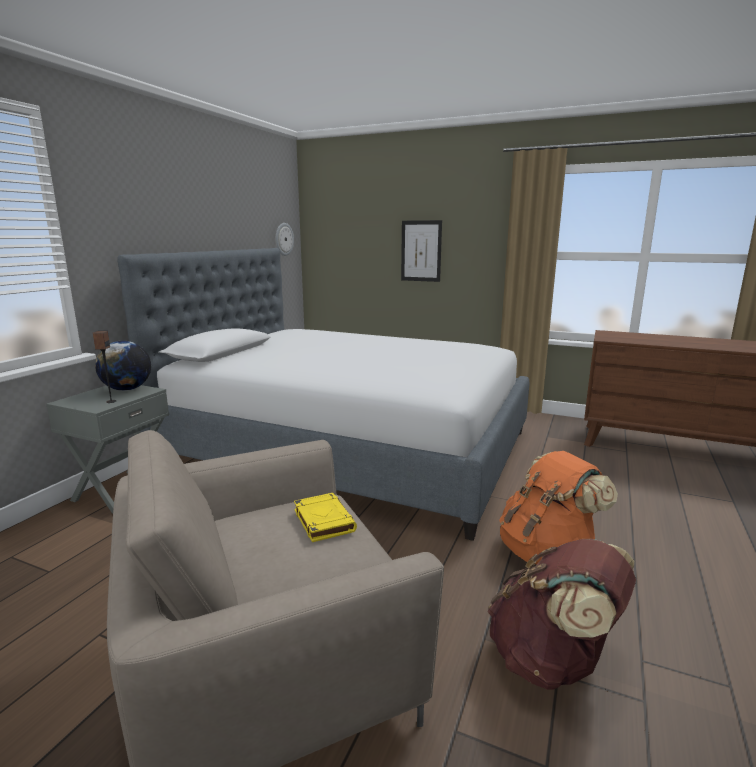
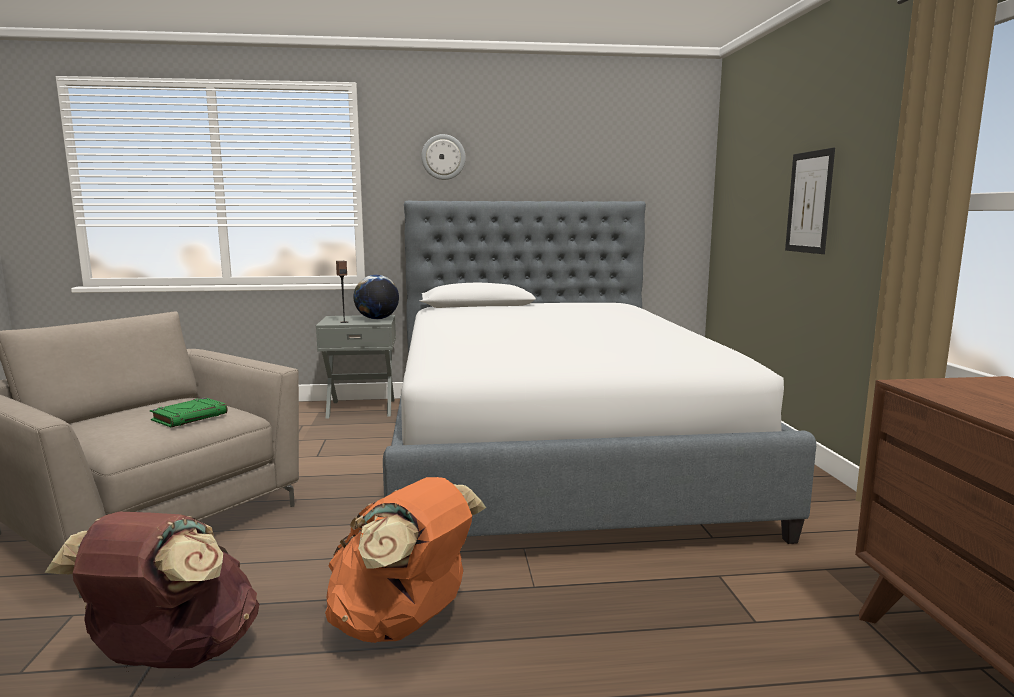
camera: 60 degrees right, 5 degrees down
wall clock [275,223,294,256] -> wall clock moved to [421,134,466,180]
yellow book [294,493,357,542] -> green book [150,397,228,427]

